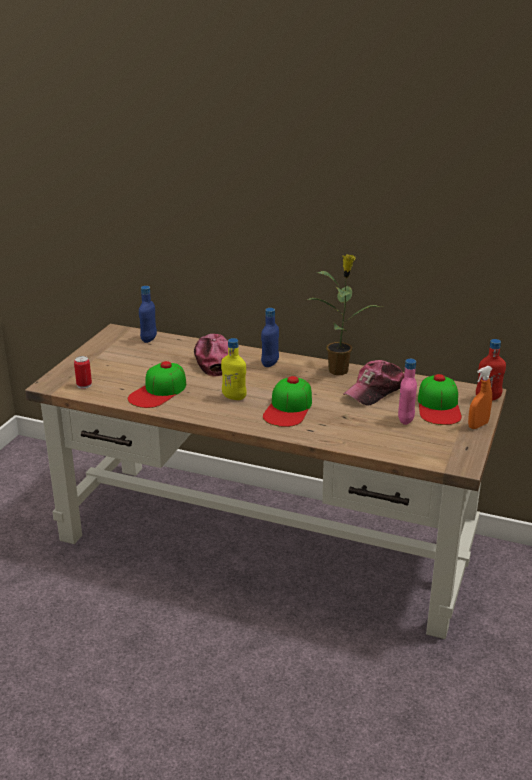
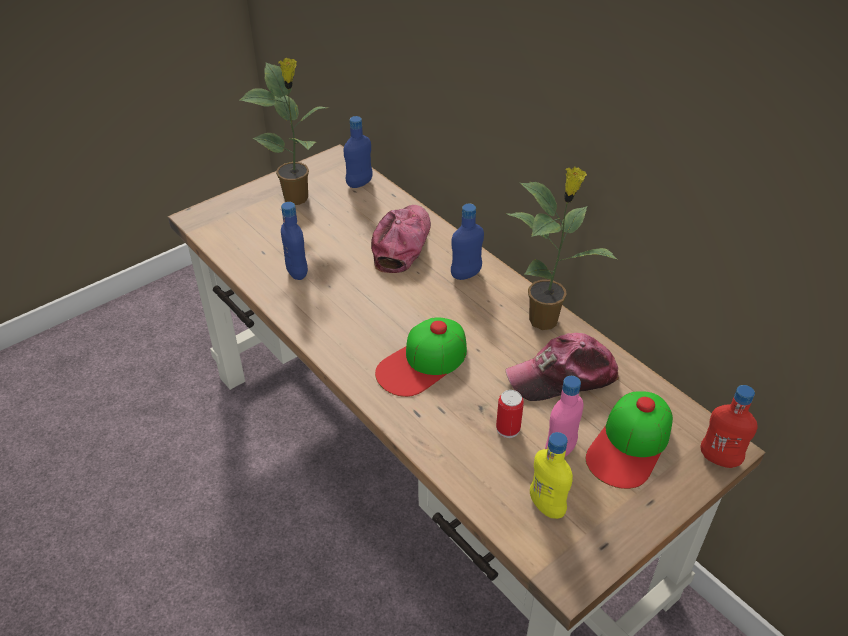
camera: 30 degrees right, 15 degrees up
can [74,356,92,389] -> can moved to [496,390,524,438]
cap [128,361,186,408] -> blue bottle [281,202,308,280]
yellow bottle [221,338,247,400] -> yellow bottle moved to [530,432,573,519]
orange spray bottle [468,366,493,429] -> none
none -> potted plant [239,58,326,205]

